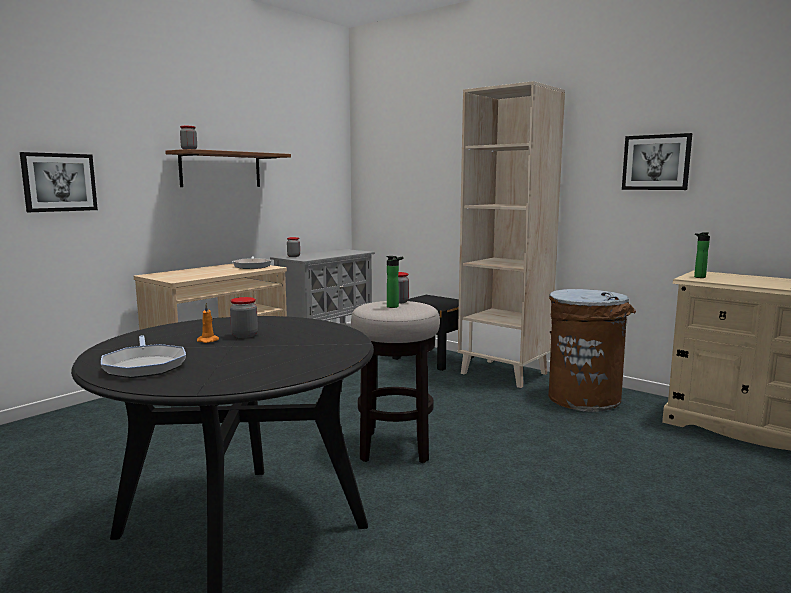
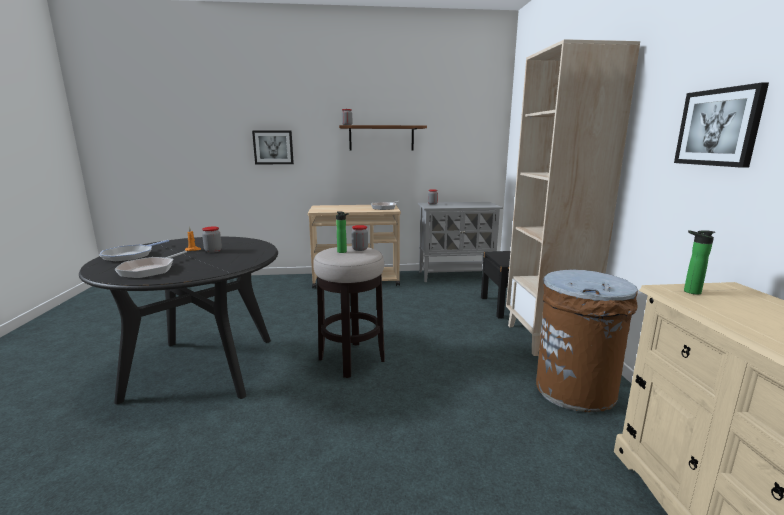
camera: 45 degrees right, 5 degrees up
none -> frying pan [115,251,187,278]

